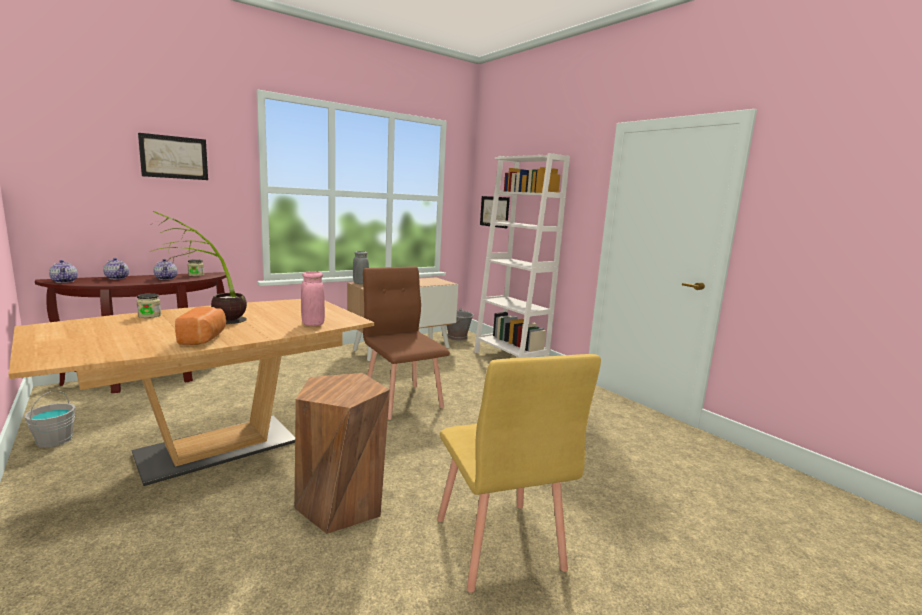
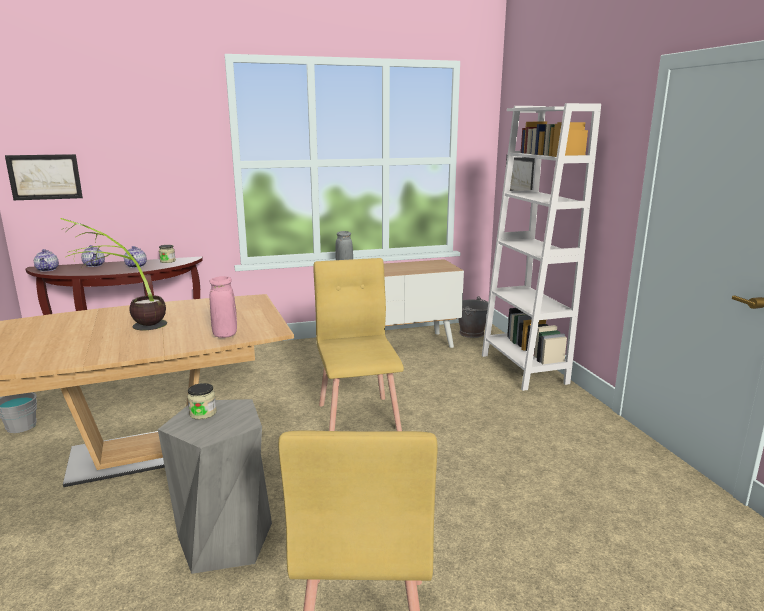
camera: 20 degrees right, 5 degrees up
jar [136,293,161,318] -> jar moved to [187,383,217,420]
picture [138,133,208,180] -> picture moved to [5,154,83,200]
bread [175,307,226,345] -> none
brown stool [294,373,390,534] -> grey stool [158,399,272,574]
brown chair [363,266,450,420] -> yellow chair [313,258,404,431]

